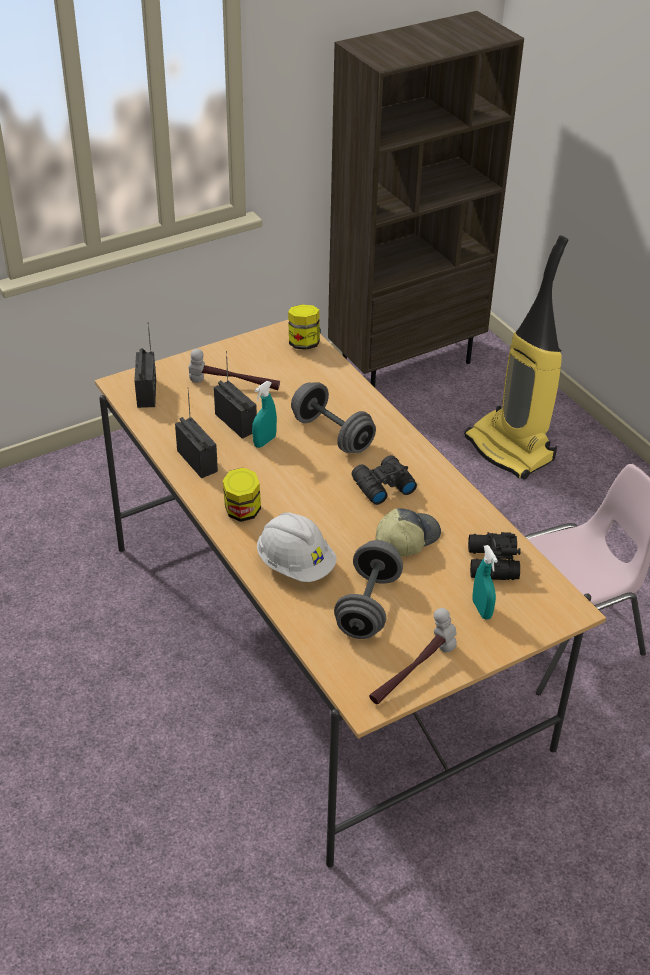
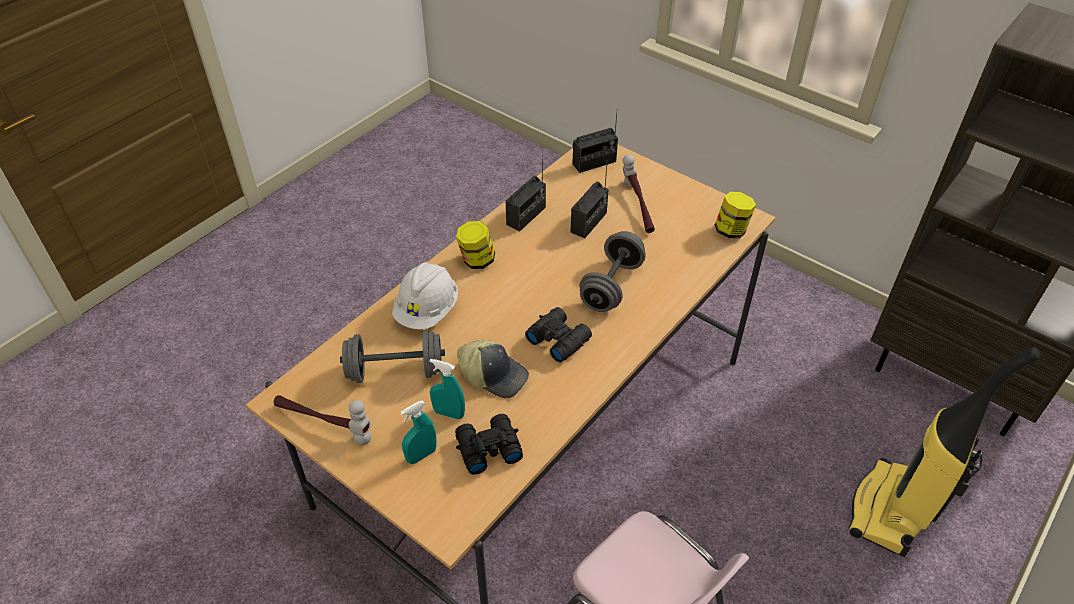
camera: 70 degrees right, 5 degrees up
turquoise spray bottle [252,381,277,448] -> turquoise spray bottle moved to [429,359,465,419]

